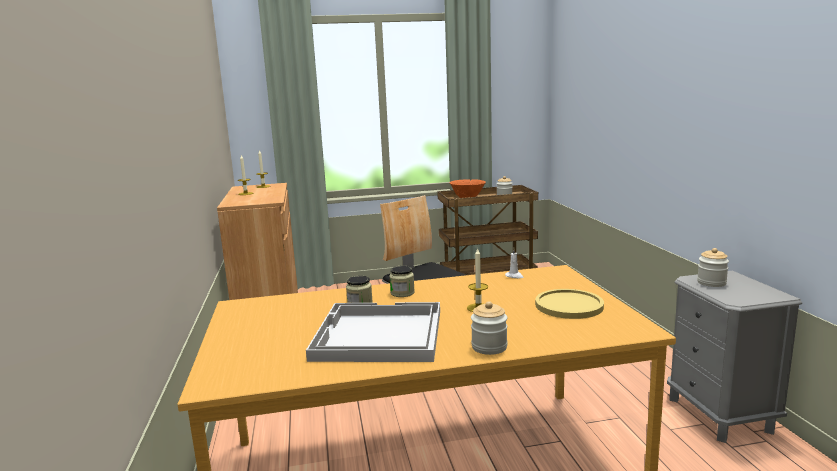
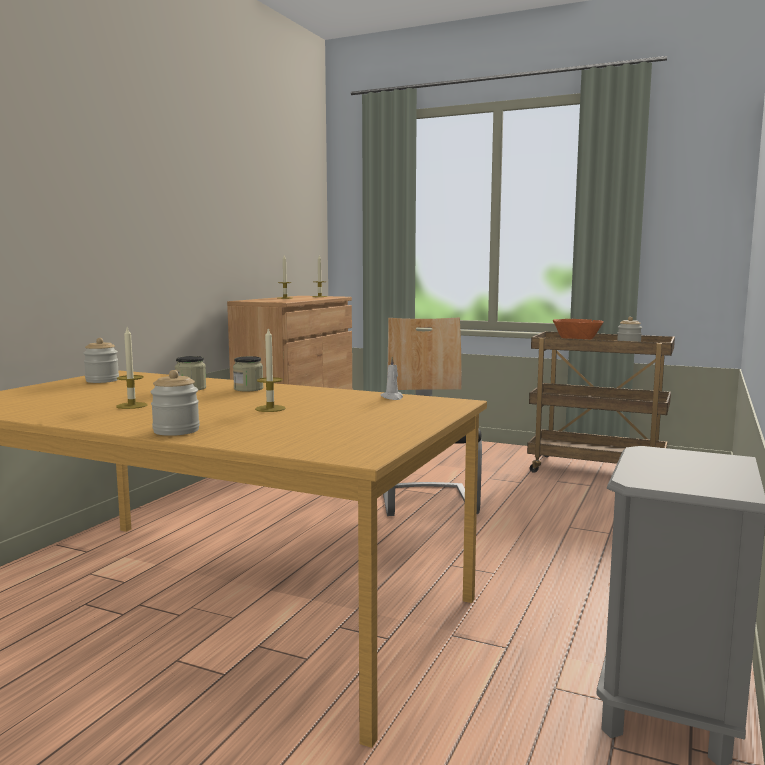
camera: 35 degrees right, 5 degrees down
white tray [306,302,440,362] -> candle [116,328,148,409]
yellow plate [535,289,604,319] -> none
jar [697,248,729,287] -> jar moved to [83,338,119,383]

